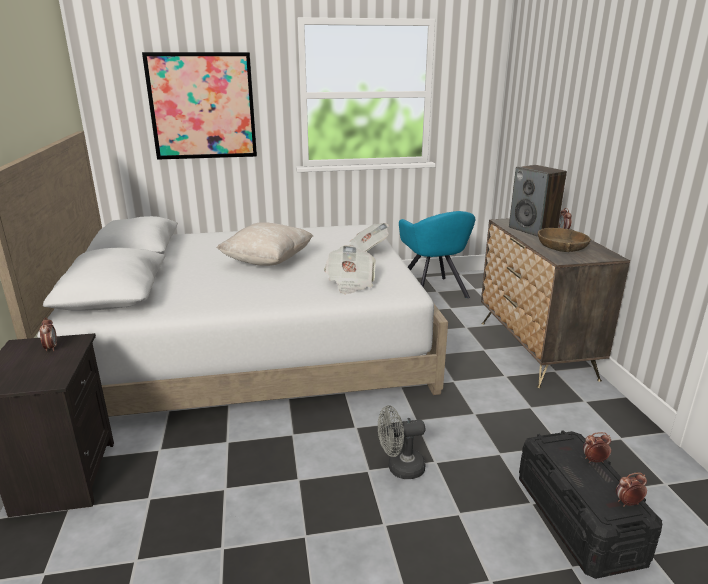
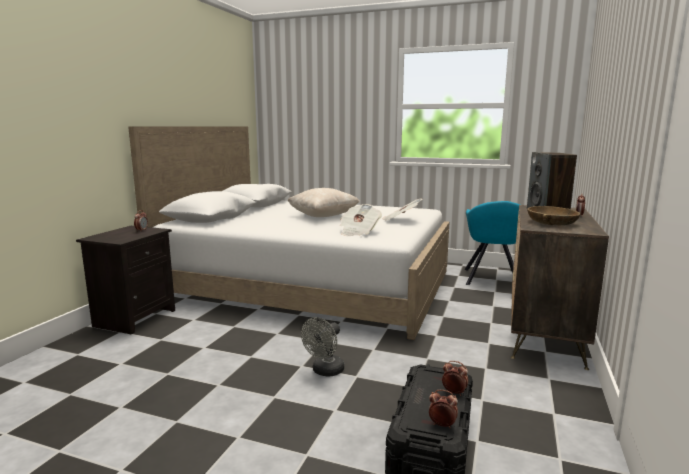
camera: 30 degrees right, 10 degrees down
picture [142,52,257,160] -> none
grey fan [378,405,426,479] -> grey fan turned 75 degrees counterclockwise [301,317,344,377]

